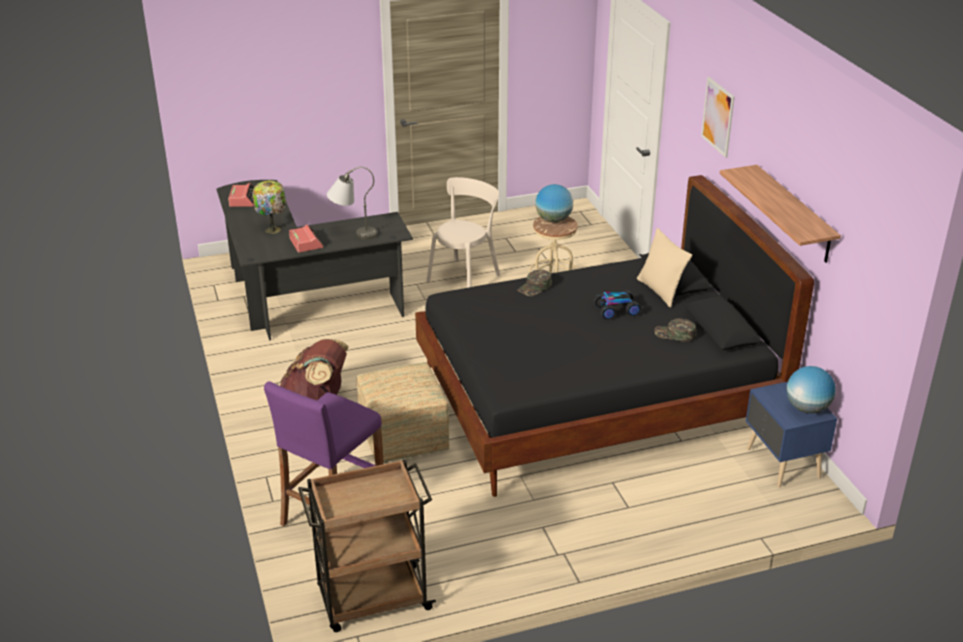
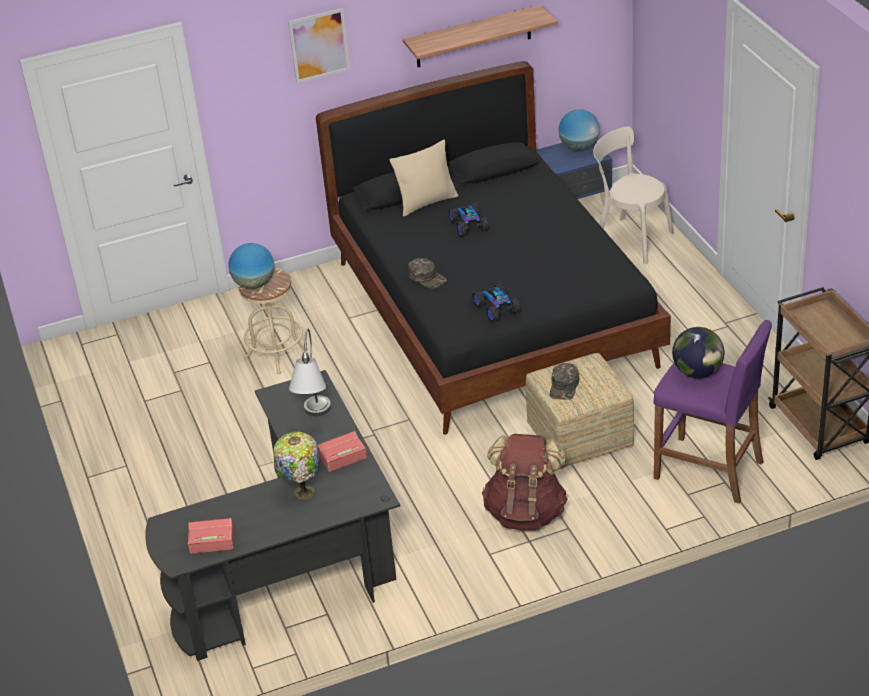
camera: 90 degrees left, 5 degrees up
beige chair [427,177,500,288] -> beige chair moved to [593,127,674,264]
green cap [654,318,696,342] -> green cap moved to [550,363,579,400]
none -> toy car [472,283,521,322]
none -> globe [672,327,724,378]

